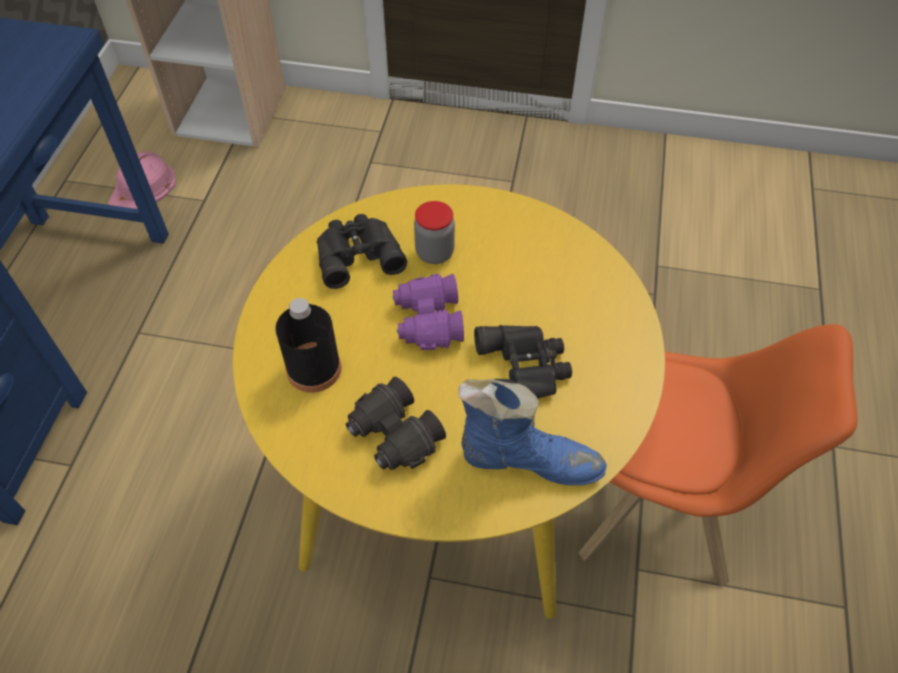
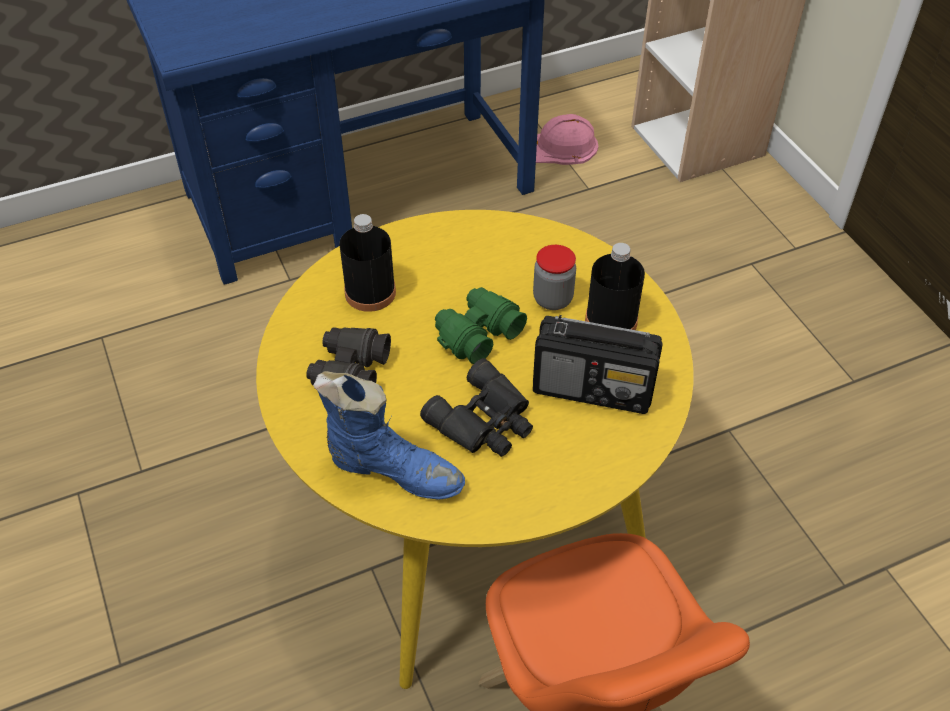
camera: 55 degrees right, 5 degrees down
black binoculars [317,214,407,289] -> none
purple binoculars [392,273,464,350] -> green binoculars [435,287,527,364]
blue boot [459,379,607,485] -> blue boot turned 45 degrees counterclockwise [313,371,465,500]
none -> radio [533,315,662,414]
none -> black bottle [585,243,645,330]

